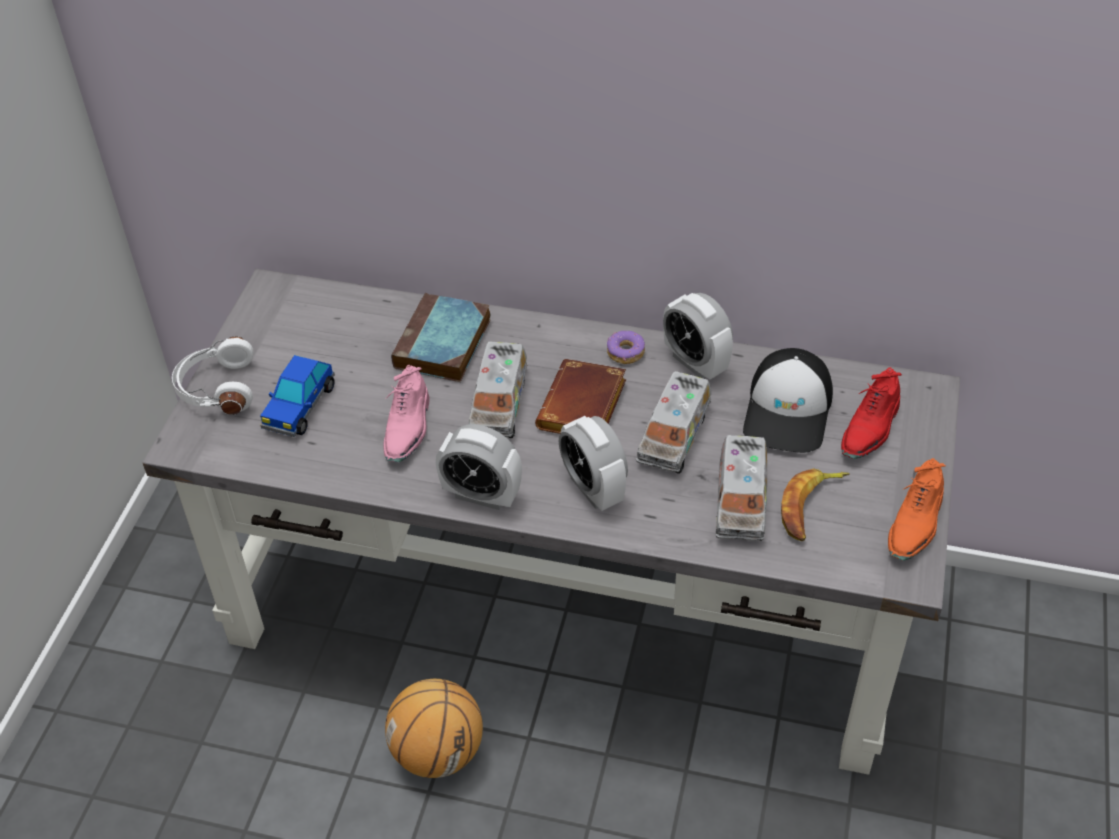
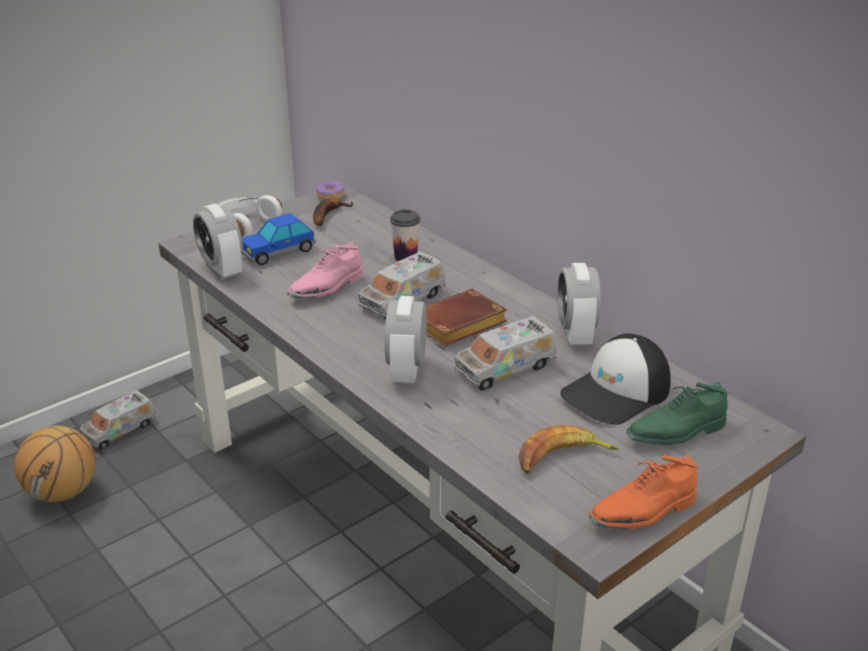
camera: 35 degrees right, 15 degrees down
basketball [385,679,483,778] -> basketball moved to [14,426,96,502]
book [391,293,491,382] -> cup [390,209,420,261]
alarm clock [436,424,522,510] -> alarm clock moved to [193,204,243,280]
donut [607,331,645,364] -> donut moved to [316,181,345,200]
toy truck [715,435,767,541] -> toy truck moved to [80,391,157,450]
red shoe [841,367,902,459] -> green shoe [626,382,728,445]
none -> banana [313,198,353,226]

